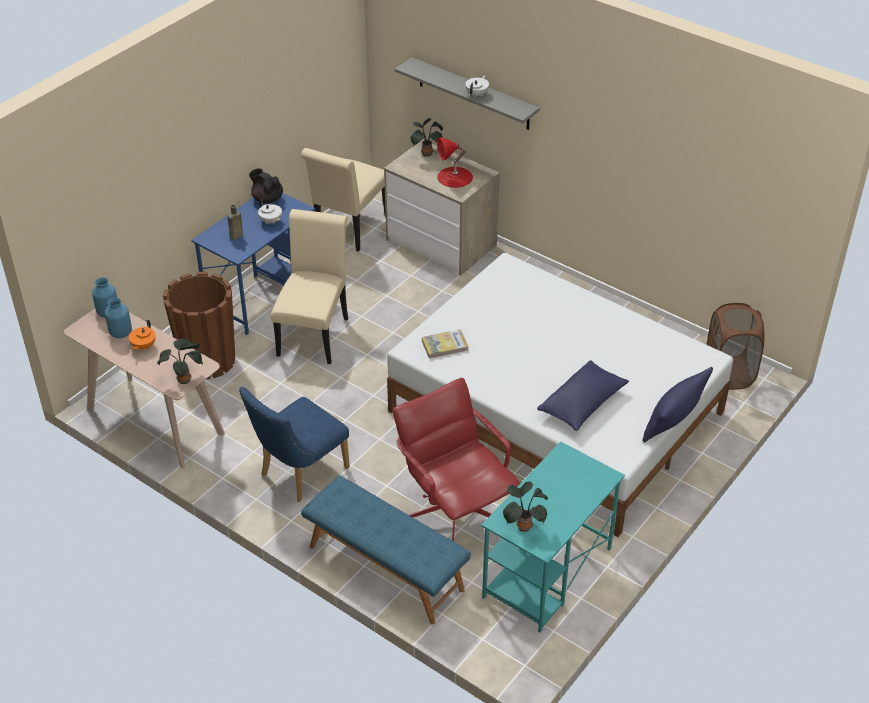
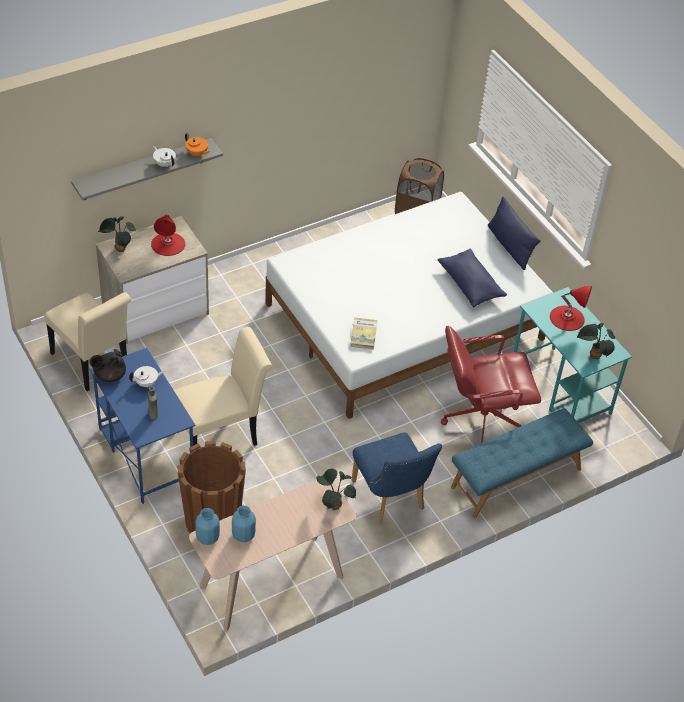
camera: 70 degrees left, 5 degrees up
orange teapot [129,320,156,351] -> orange teapot moved to [185,133,210,156]
beige chair [271,209,348,364] -> beige chair turned 120 degrees clockwise [174,327,272,446]
none -> red table lamp [550,286,592,331]

